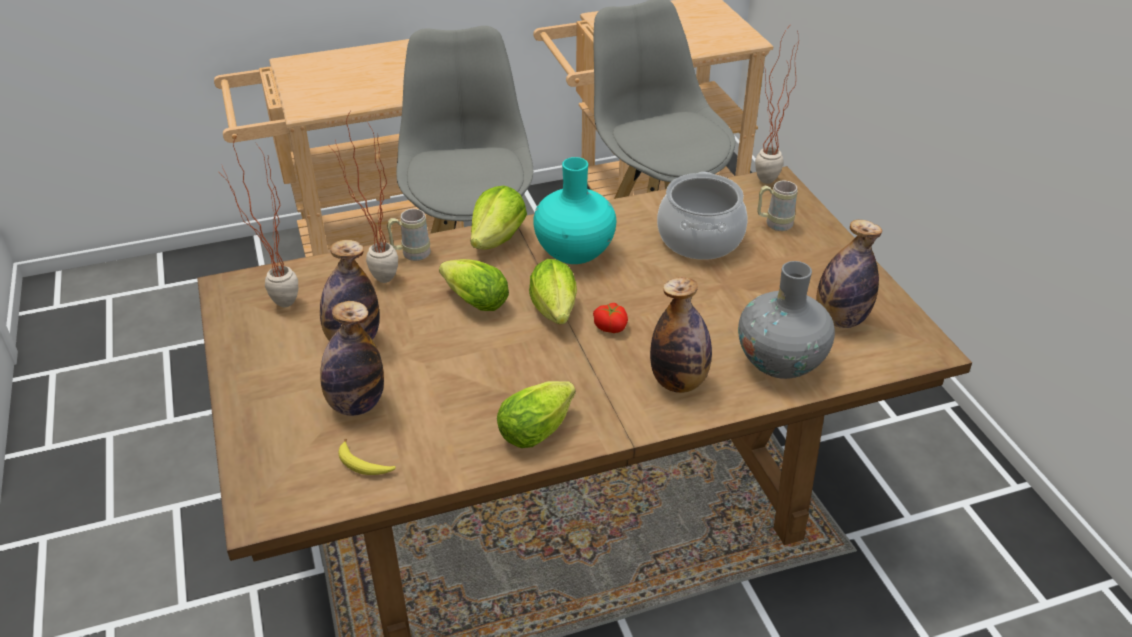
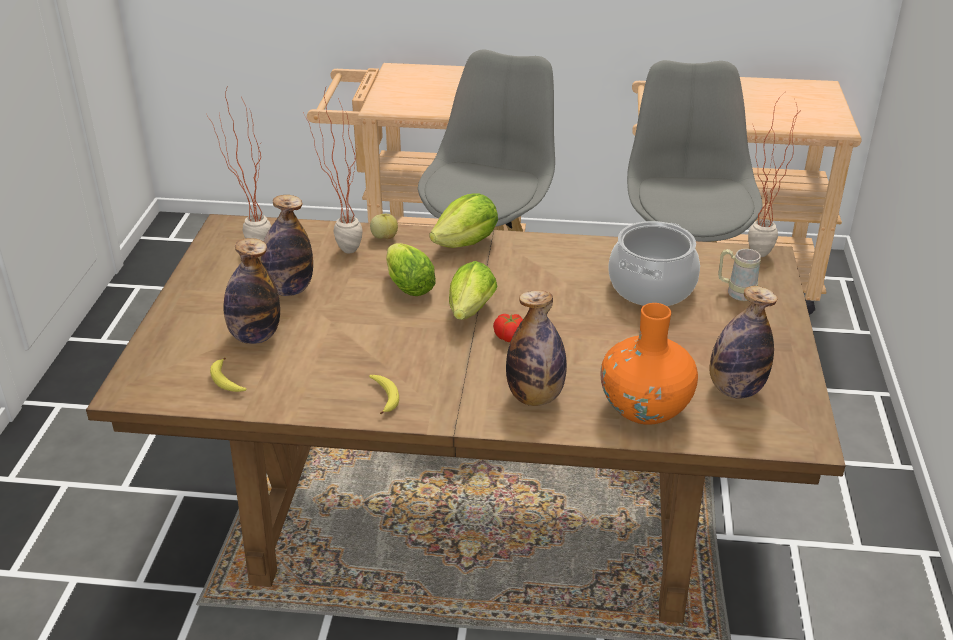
camera: 25 degrees right, 5 degrees down
beige mug [387,209,431,261] -> apple [370,214,398,239]
lettuce [497,381,576,448] -> banana [369,375,399,414]
turquoise vase [533,157,616,264] -> none
grey vase [738,261,835,379] -> orange vase [601,303,698,425]

